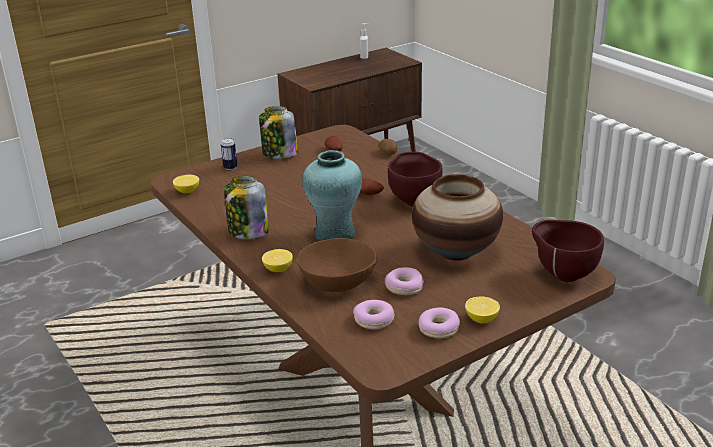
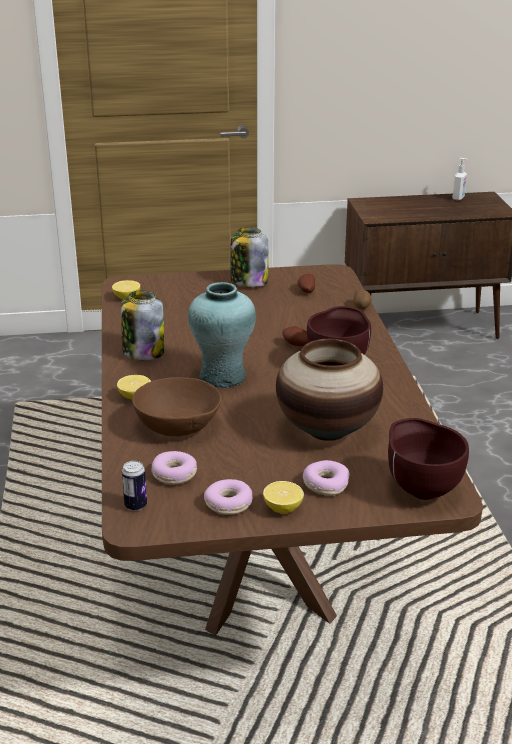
camera: 25 degrees right, 0 degrees up
can [221,138,237,170] -> can moved to [122,461,147,511]
donut [385,267,424,295] -> donut moved to [303,460,350,496]

